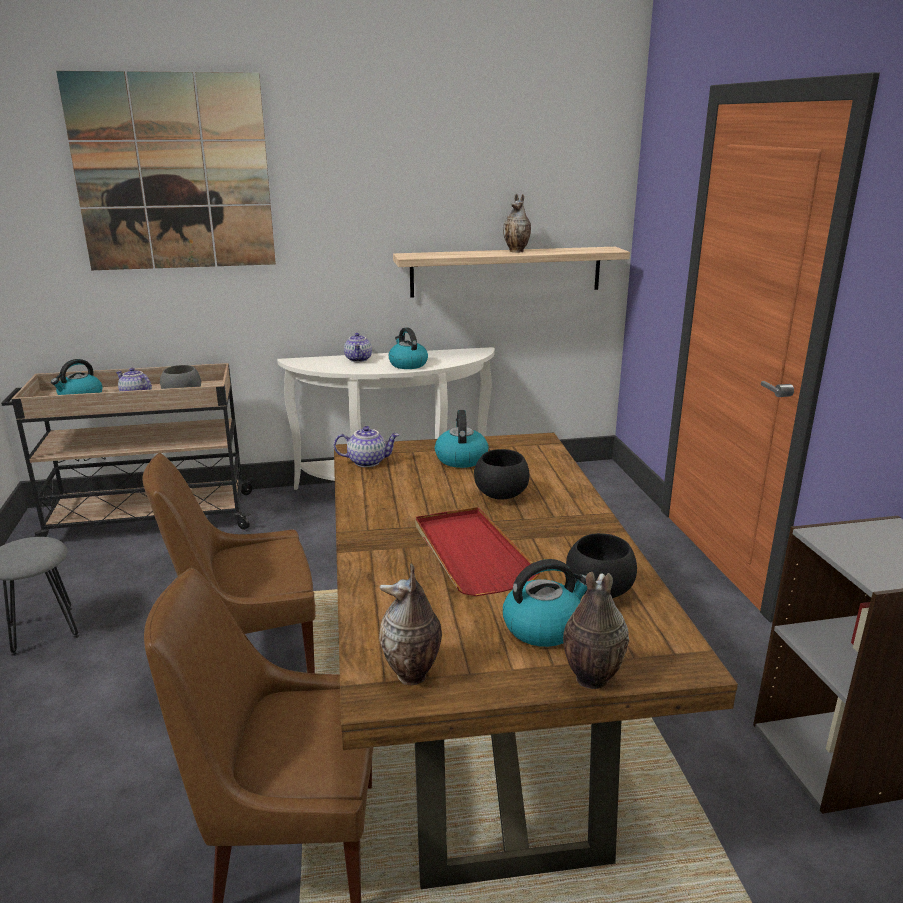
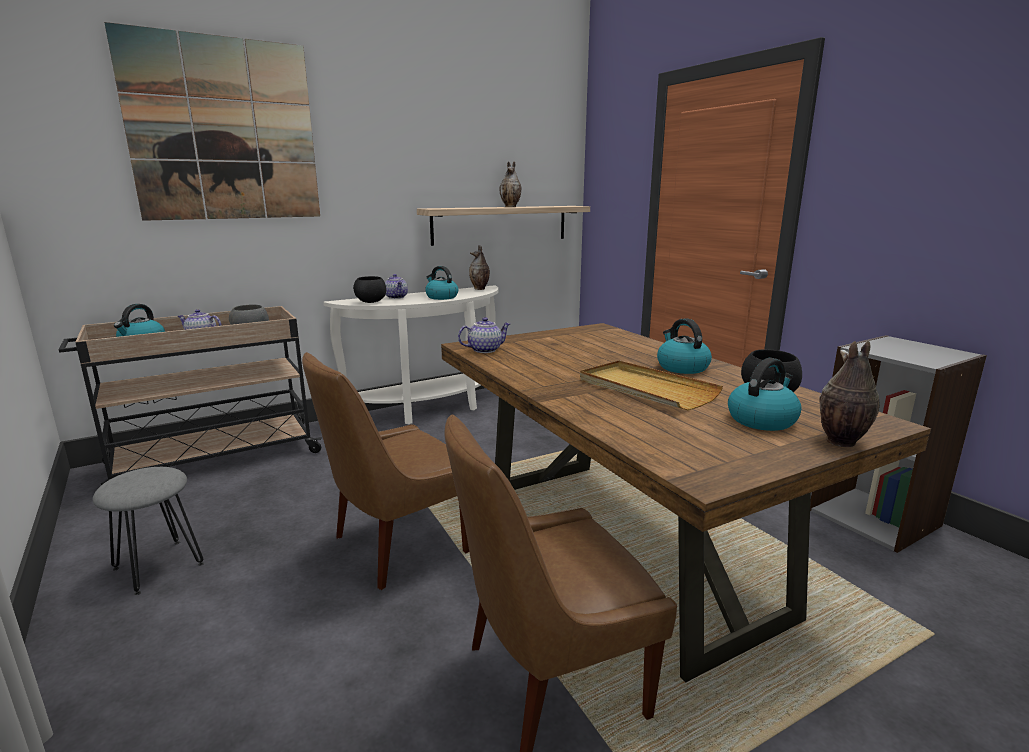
camera: 20 degrees left, 5 degrees down
vase [379,563,442,685] -> vase moved to [469,245,490,290]
red tray [416,507,540,596] -> beige tray [580,360,723,410]
kettle [435,410,489,468] -> kettle moved to [657,318,712,374]
black bowl [474,449,530,500] -> black bowl moved to [353,276,386,303]

